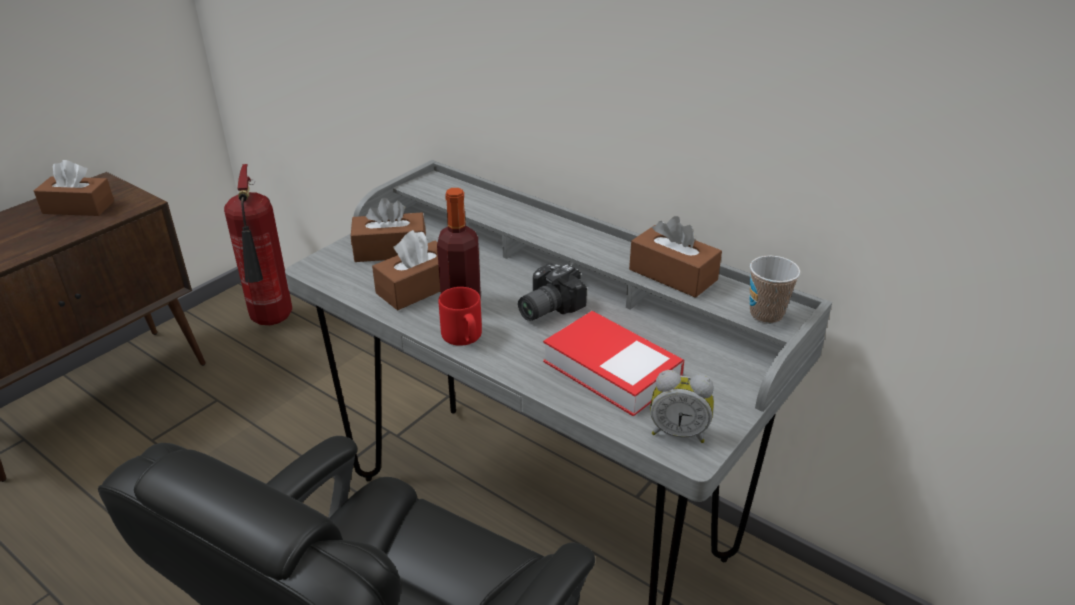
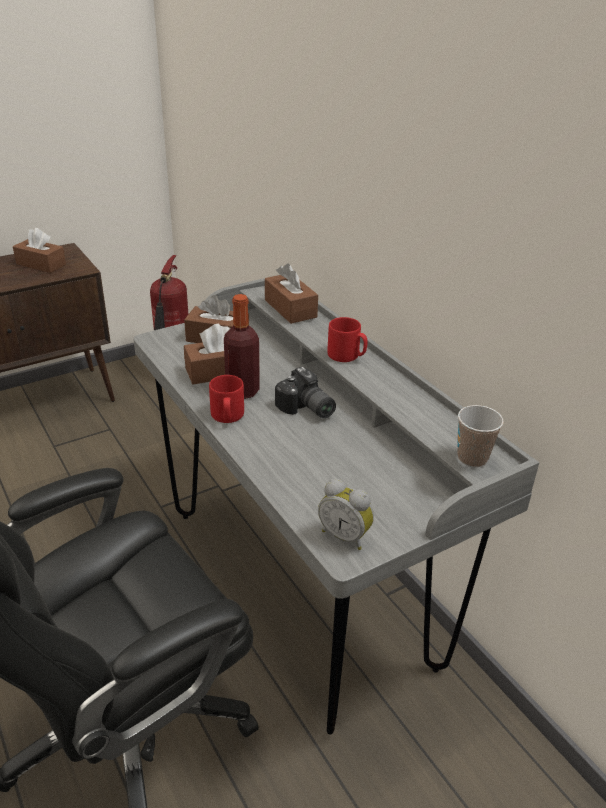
camera: 20 degrees right, 0 degrees up
camera [518,263,587,321] -> camera turned 105 degrees counterclockwise [275,367,336,418]
book [543,311,684,417] -> none
brown tissue box [629,216,722,298] -> brown tissue box moved to [265,263,318,324]
none -> red mug [327,317,367,362]

